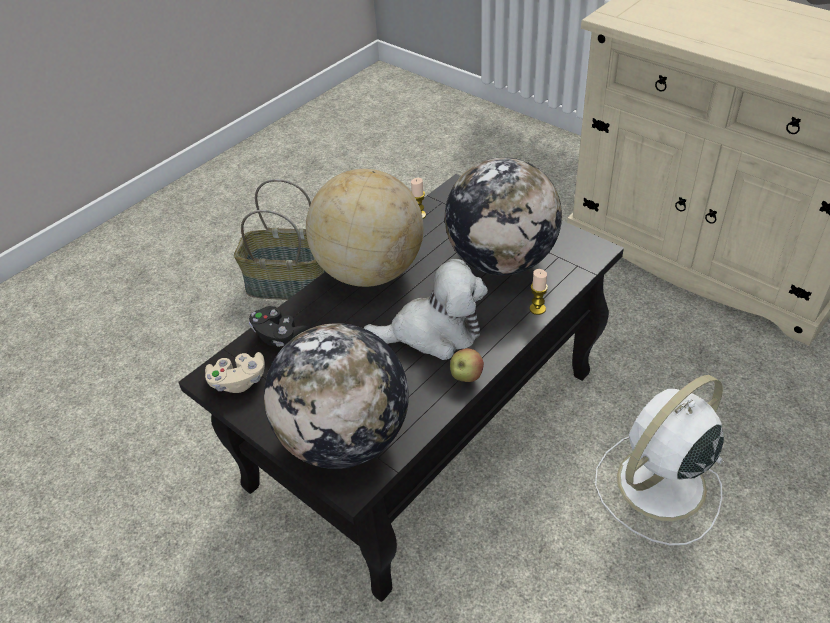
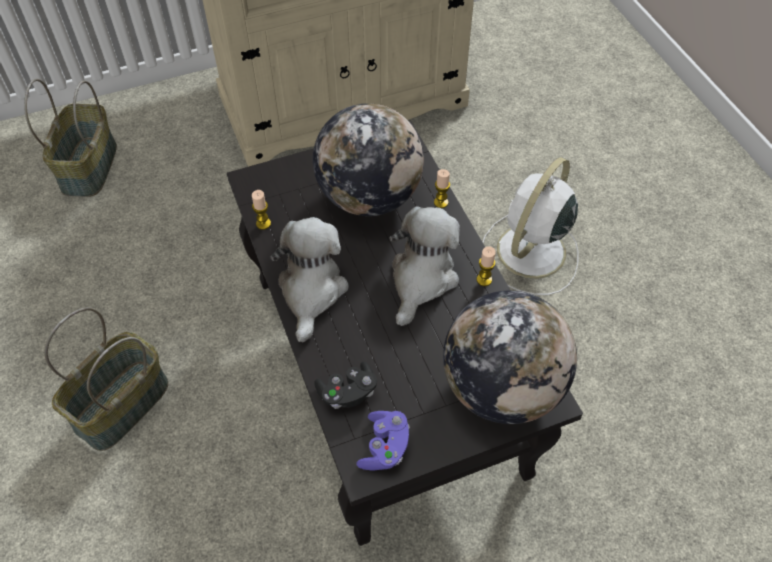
camera: 65 degrees left, 10 degrees up
beige game controller [205,352,265,393] -> purple game controller [356,411,410,471]
globe [306,169,423,287] -> plush toy [270,217,349,342]
apple [450,348,484,382] -> candle [477,246,496,286]
white fan [595,375,724,545] -> white fan turned 45 degrees clockwise [483,157,578,295]
none -> basket [24,79,117,197]

